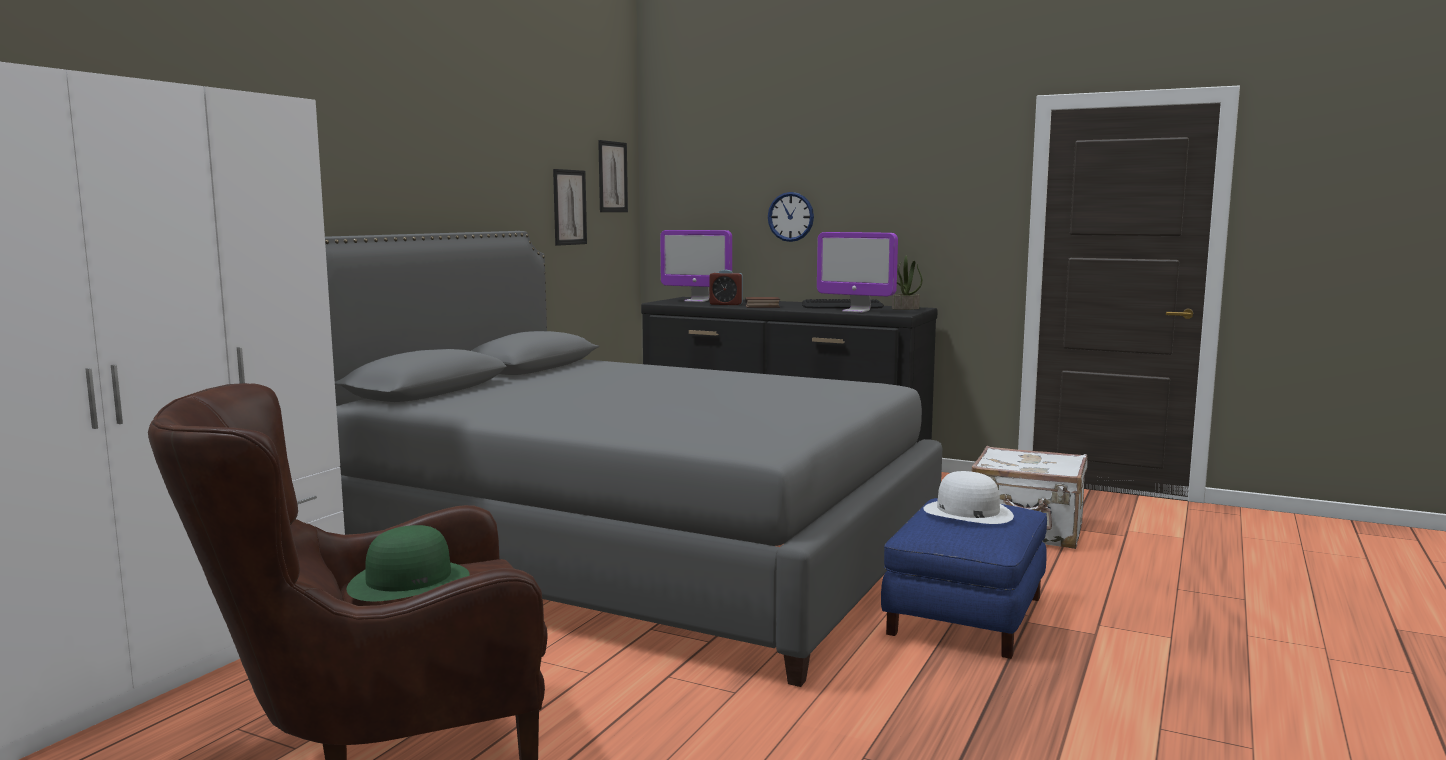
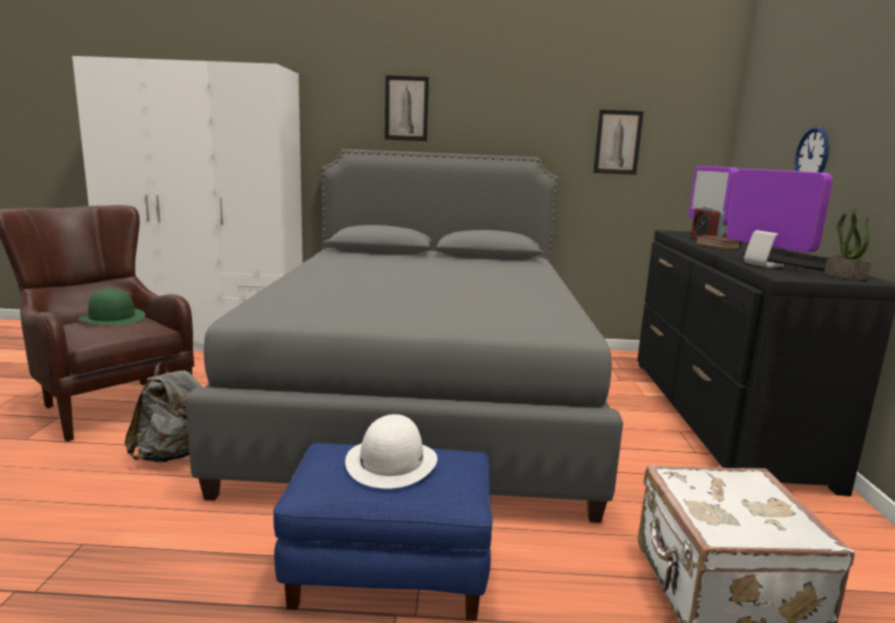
camera: 65 degrees right, 5 degrees up
picture [598,140,628,212] -> picture moved to [385,75,429,141]
monitor [817,232,898,313] -> monitor turned 150 degrees clockwise [726,169,833,268]
none -> grey backpack [124,362,202,462]

